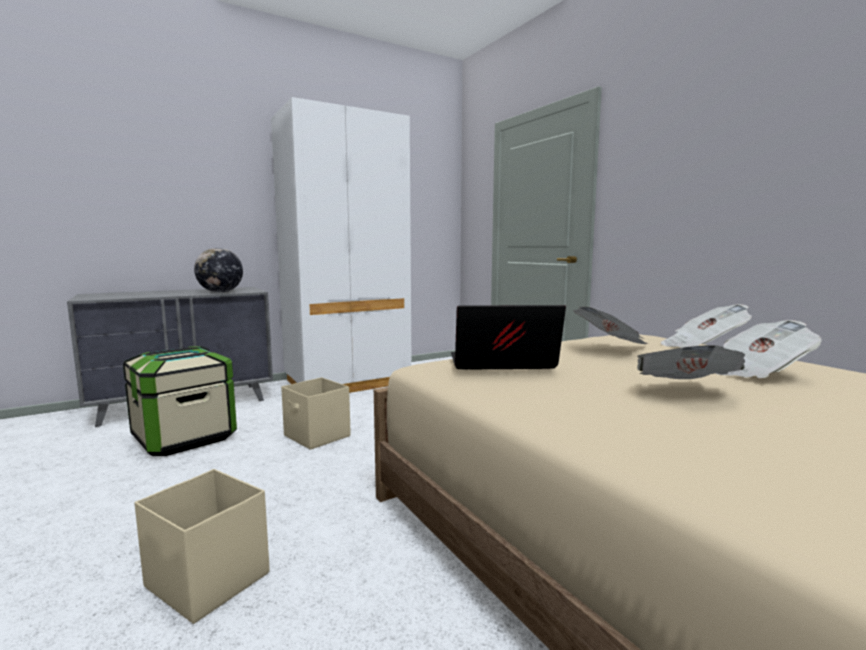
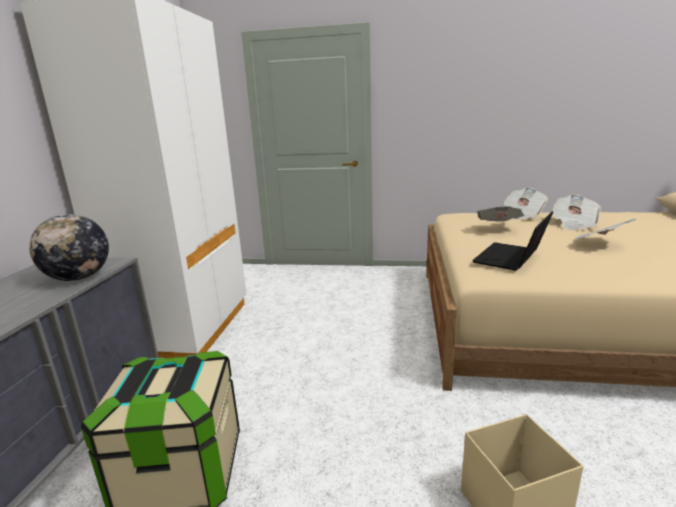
camera: 50 degrees left, 10 degrees up
beige storage box [281,377,351,450] -> none

